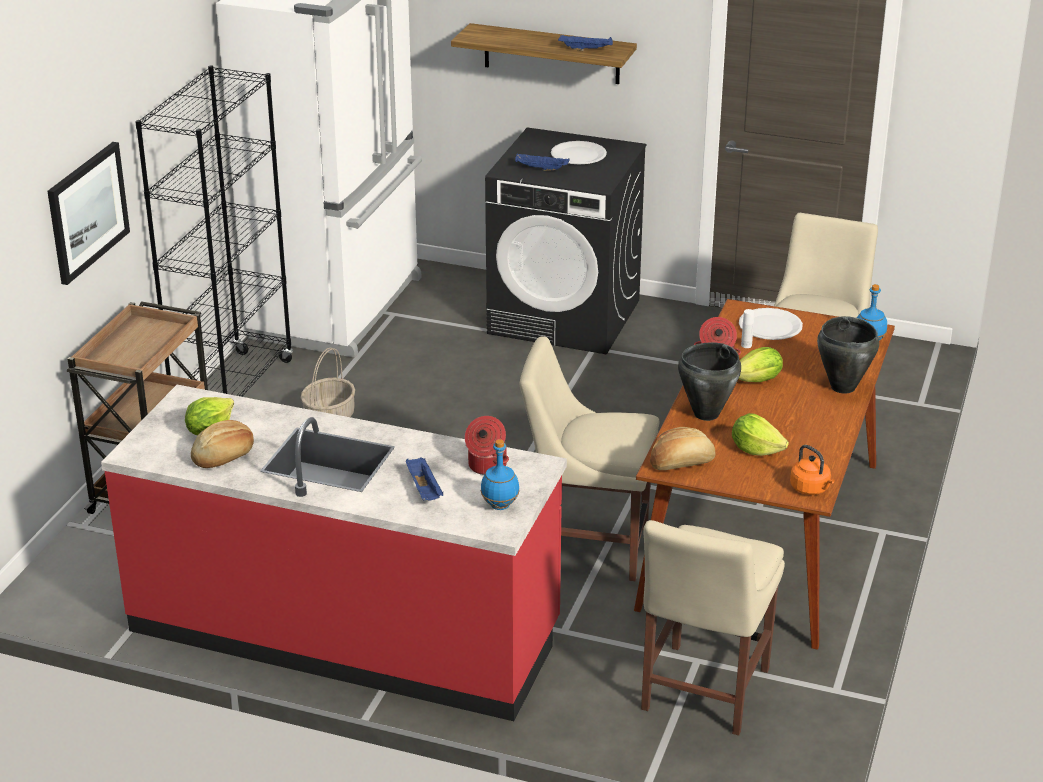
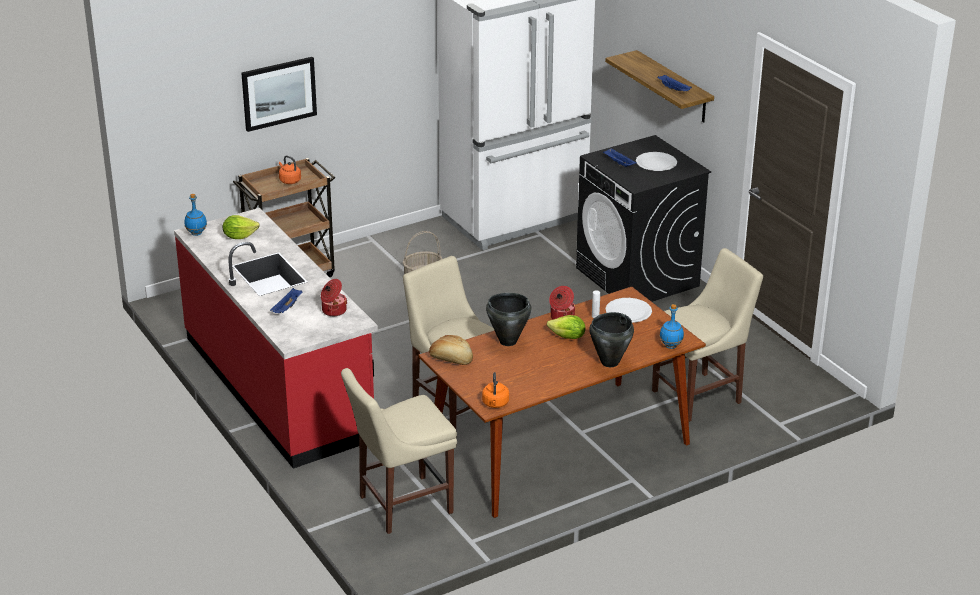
camera: 40 degrees right, 0 degrees up
black bookcase [135,65,293,396] -> none
bread [191,420,254,468] -> none
blue bottle [481,439,520,510] -> blue bottle moved to [184,194,207,236]
lettuce [732,413,789,456] -> none
none -> orange kettle [279,156,301,184]

